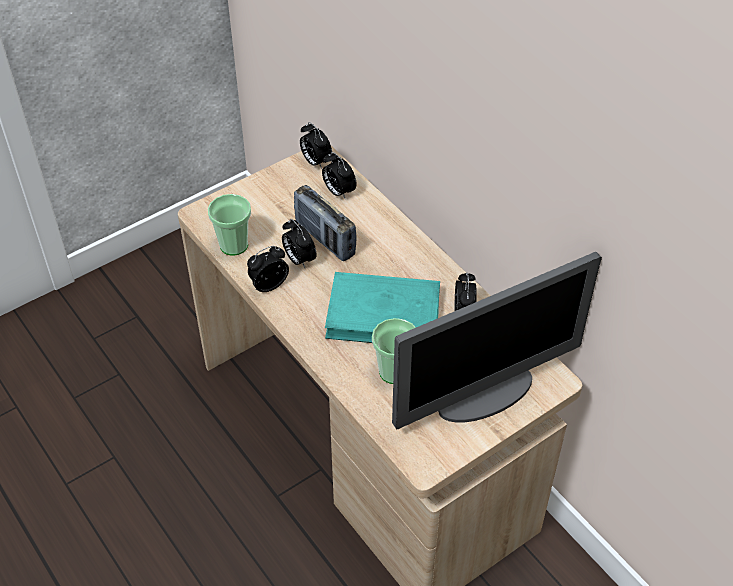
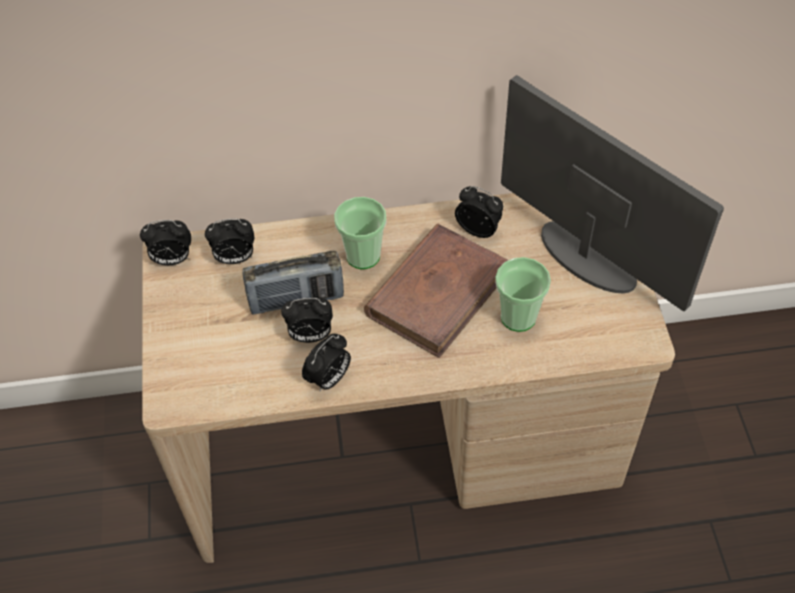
camera: 60 degrees left, 5 degrees up
cup [208,194,251,256] -> cup moved to [334,197,386,269]
alarm clock [247,246,289,292] -> alarm clock turned 135 degrees counterclockwise [302,334,351,391]
turquoise book [325,272,440,343] -> brown book [364,224,508,358]
monitor [392,252,602,429] -> monitor turned 45 degrees counterclockwise [501,75,724,311]

